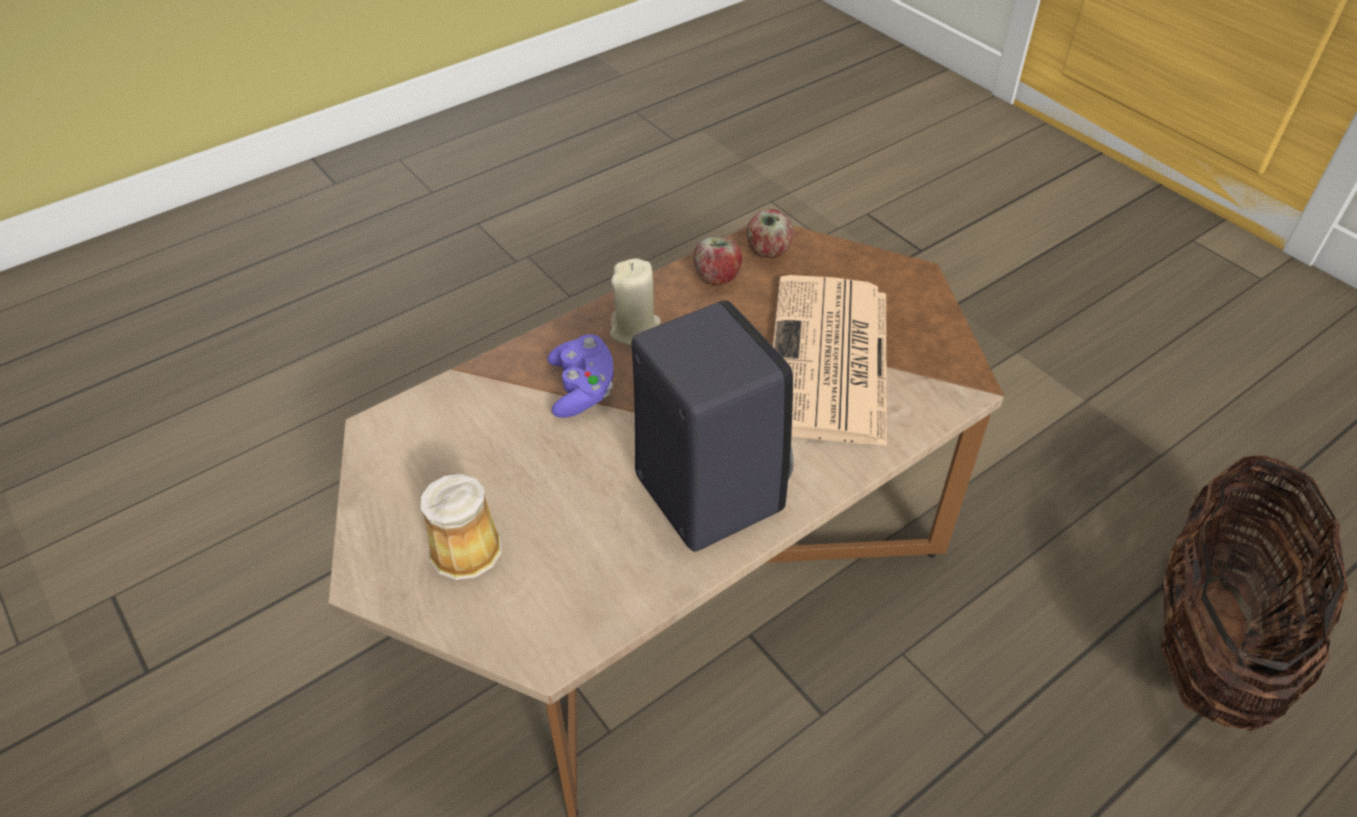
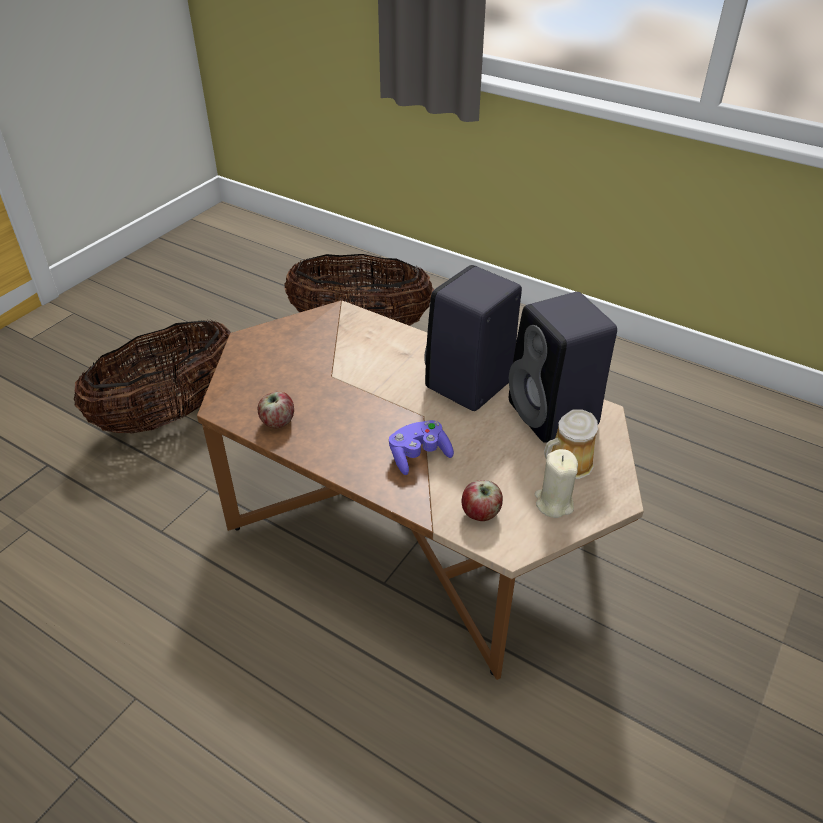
camera: 110 degrees left, 5 degrees down
beige candle [610,258,661,345] -> beige candle moved to [535,449,578,518]
apple [746,209,794,258] -> apple moved to [461,480,503,521]
newspaper [772,275,887,446] -> none
none -> basket [74,320,231,434]
none -> black speaker [509,292,617,443]

